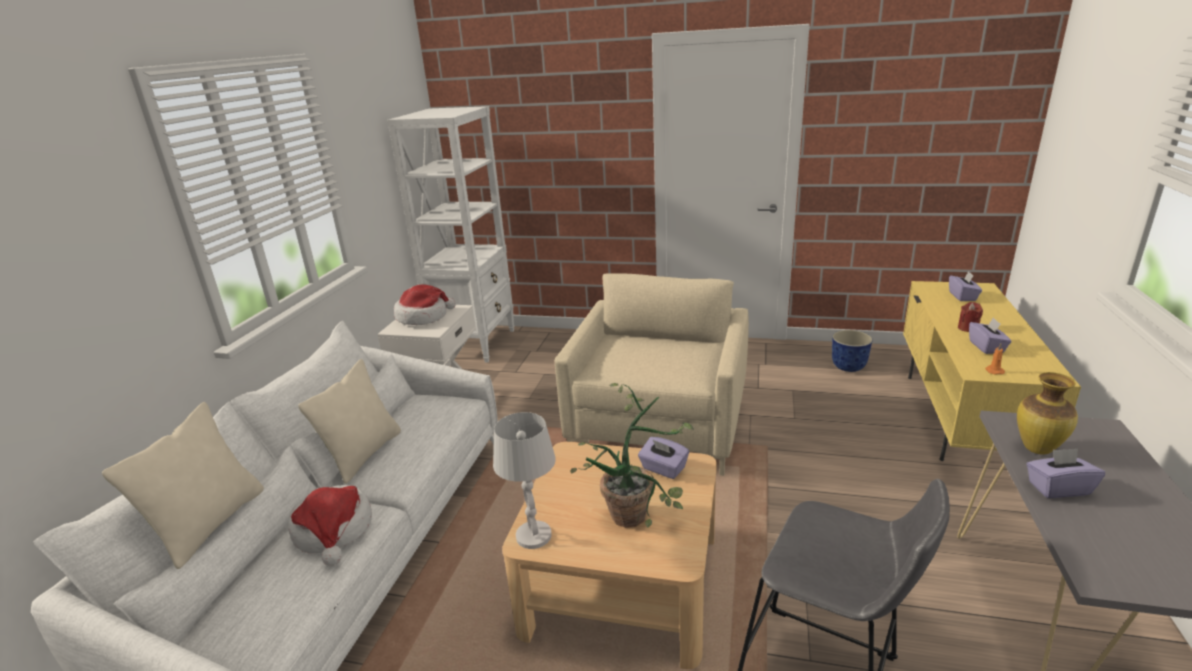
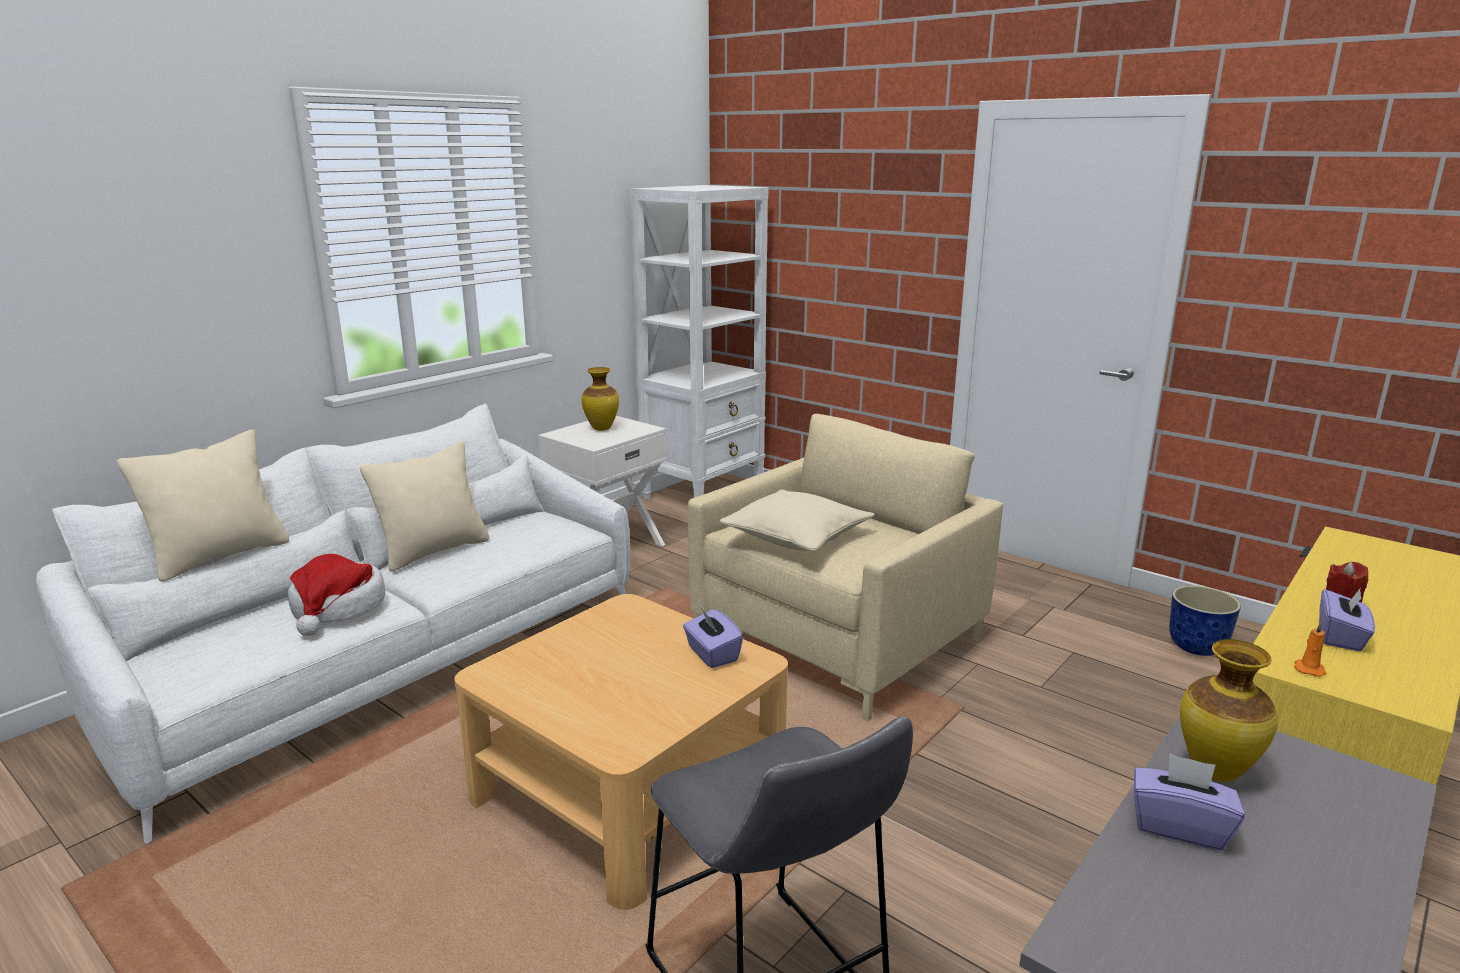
camera: 25 degrees right, 5 degrees down
hat [394,284,455,325] -> vase [582,367,619,431]
white table lamp [493,412,556,549] -> none
potted plant [570,383,694,528] -> none
purple tissue box [949,271,982,301] -> none
none -> beige pillow [719,489,875,551]

